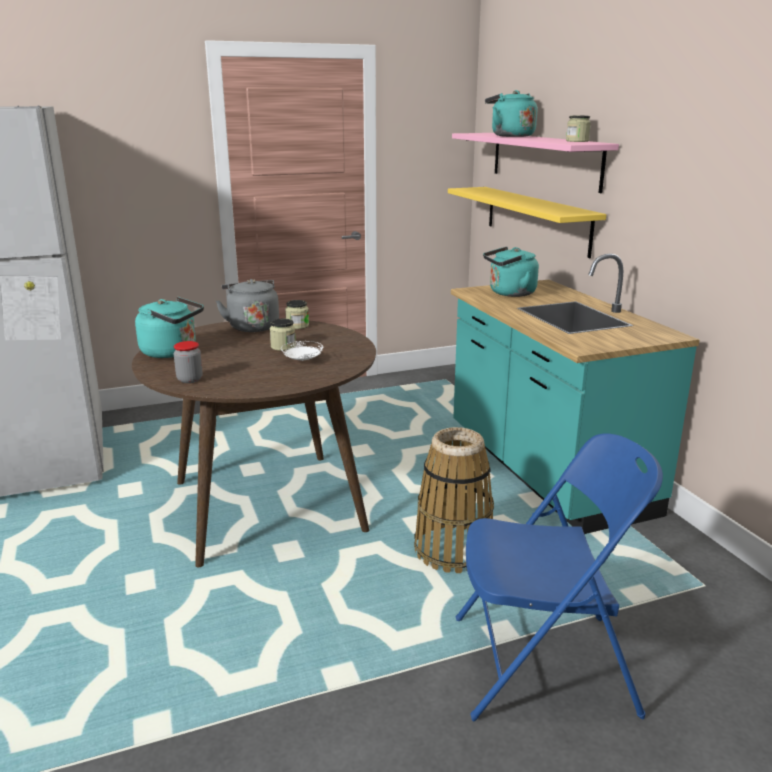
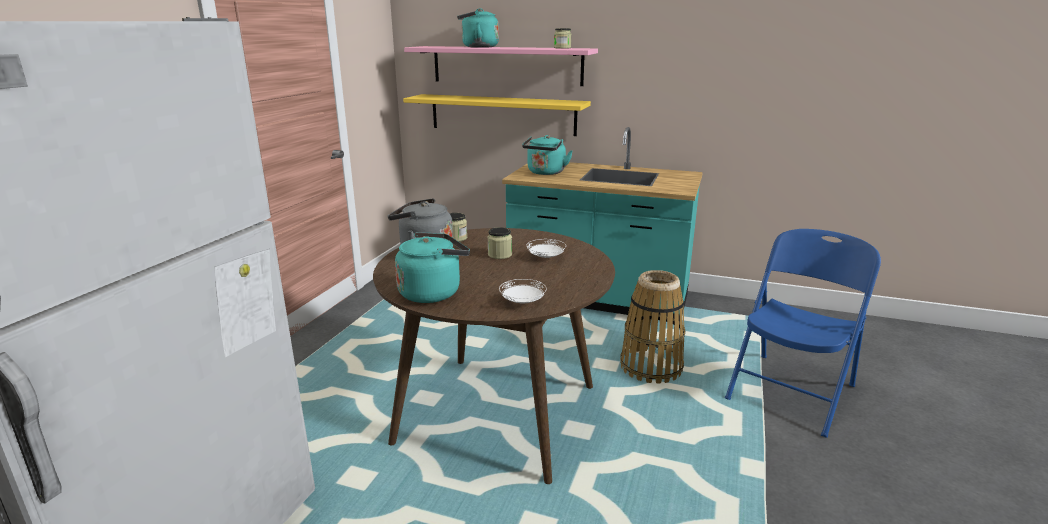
camera: 50 degrees left, 0 degrees up
jar [174,341,203,383] -> white plate [499,279,547,303]

